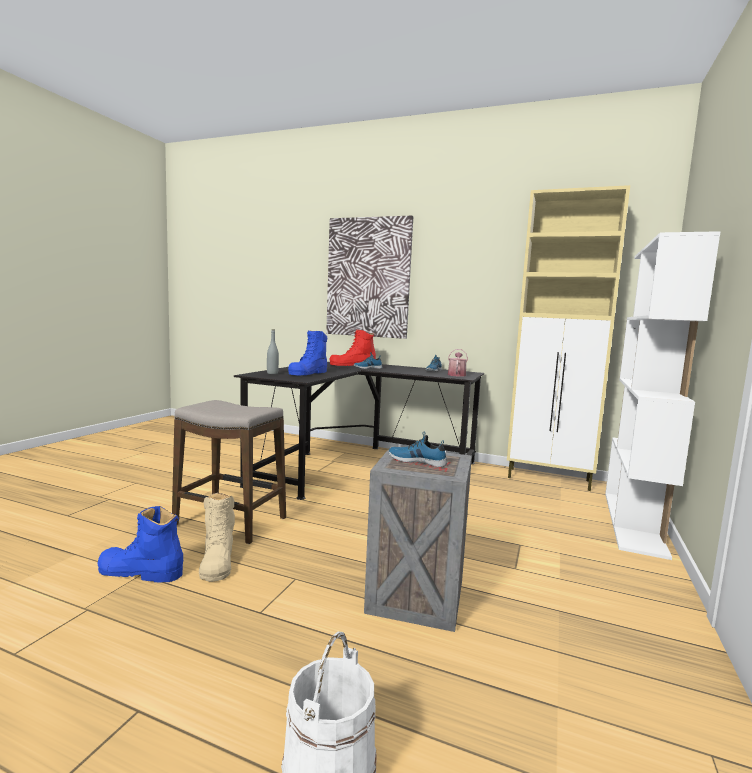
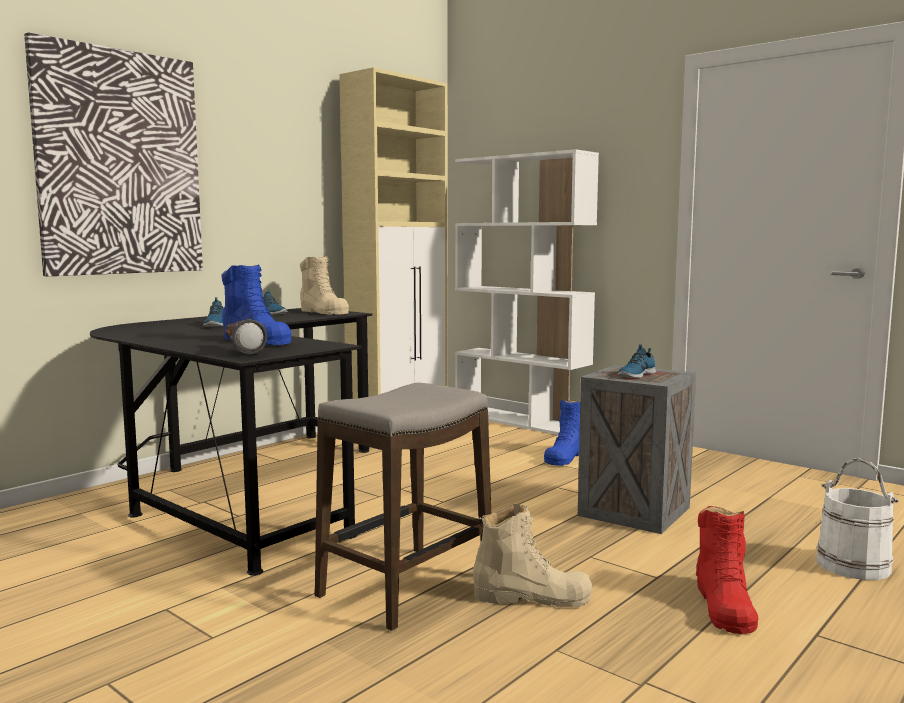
camera: 70 degrees left, 0 degrees up
blue boot [97,506,183,582] -> blue boot moved to [544,400,580,465]
grey bottle [267,329,279,374] -> flashlight [225,319,267,355]
red boot [329,330,376,366] -> red boot moved to [696,506,758,634]
watering can [448,349,468,377] -> beige boot [300,256,349,315]

